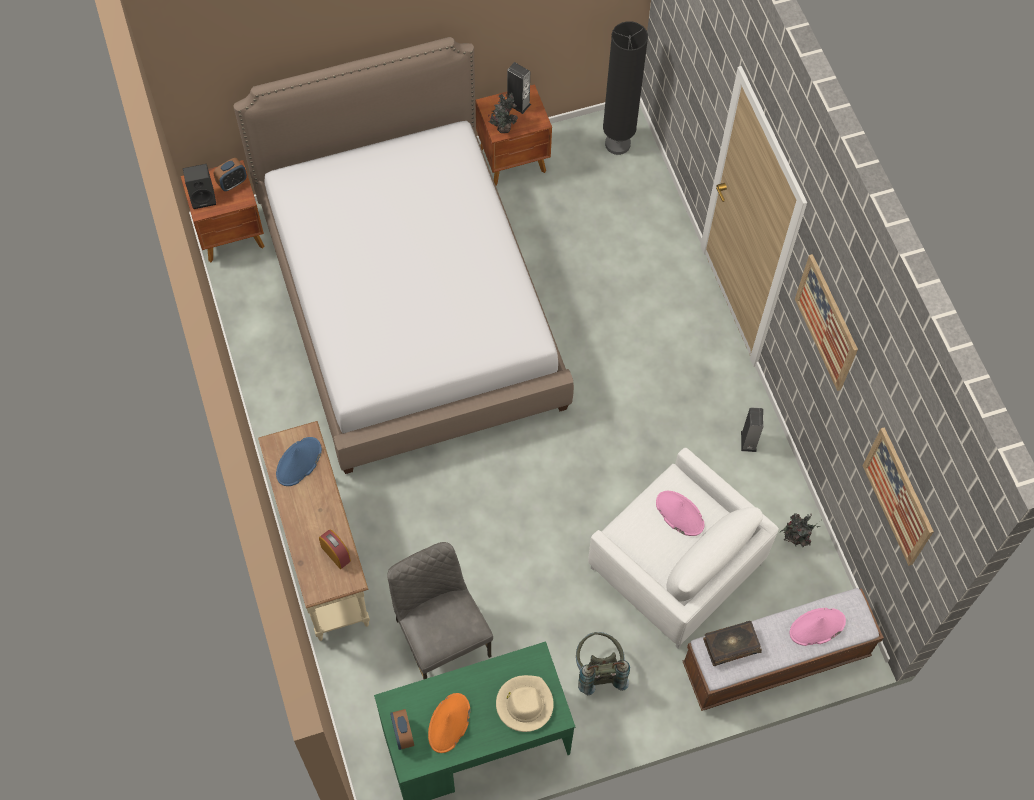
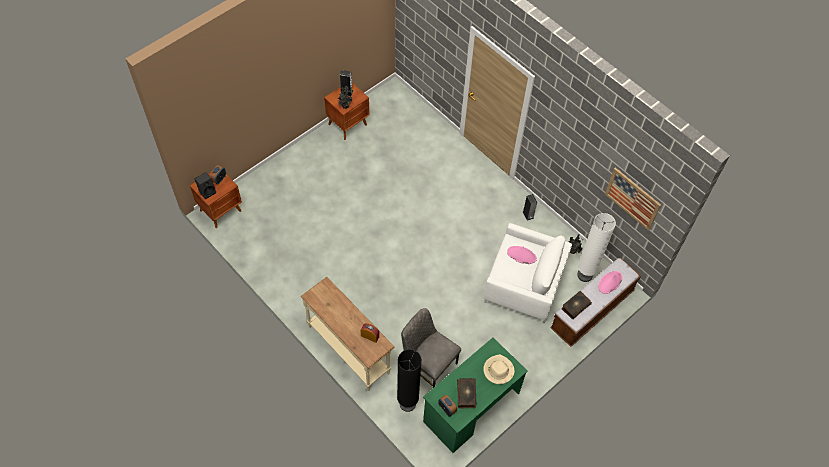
camera: 25 degrees left, 5 degrees down
bed [233,37,574,474] -> none
blue hat [276,437,322,486] -> none
orange hat [428,693,470,753] -> book [457,378,477,408]
grey backpack [576,632,630,695] -> none
black floor lamp [603,21,648,155] -> black floor lamp moved to [397,349,422,412]
picture [795,254,858,391] -> none
none -> white floor lamp [577,213,616,282]

